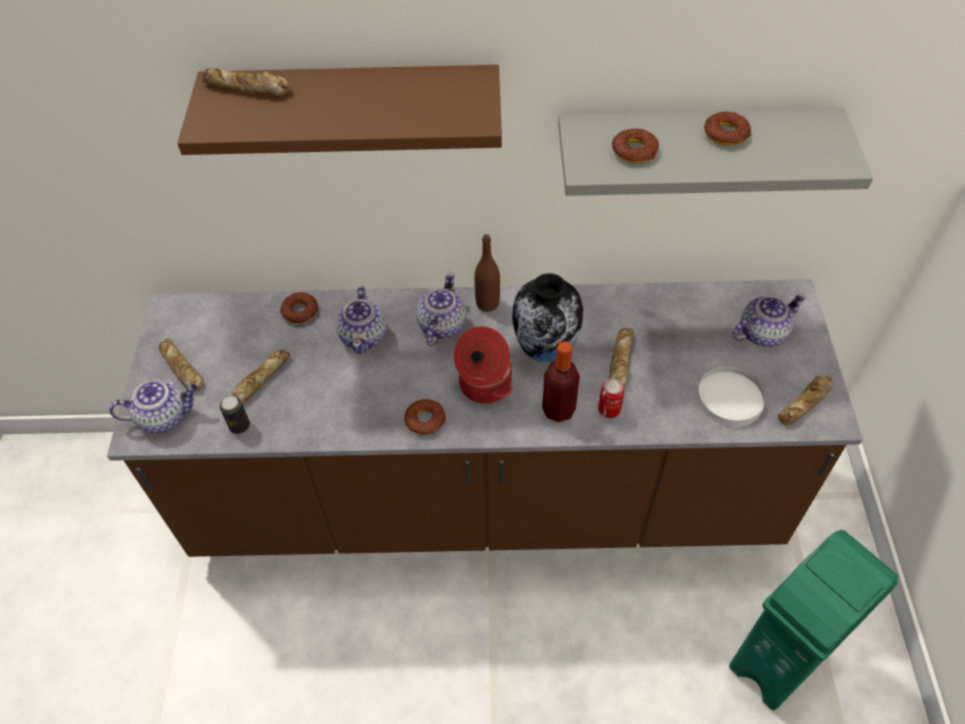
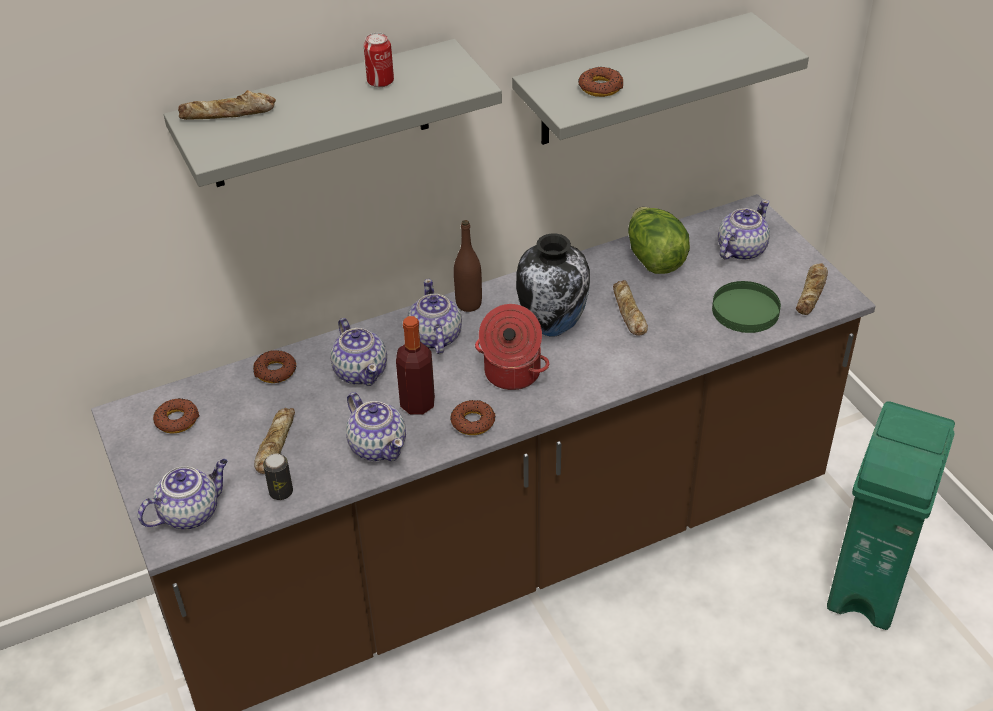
camera: 25 degrees left, 10 degrees down
bread [159,338,204,391] -> none
brown shelf [177,65,502,155] -> grey shelf [164,39,502,187]
bottle [542,341,580,422] -> bottle moved to [396,316,435,415]
can [598,379,624,418] -> can moved to [364,33,394,87]
white plate [697,366,766,426] -> green plate [712,281,781,333]
donut [704,111,751,146] -> donut moved to [153,398,200,434]
none -> teapot [346,392,406,461]
none -> lettuce [628,207,690,274]

